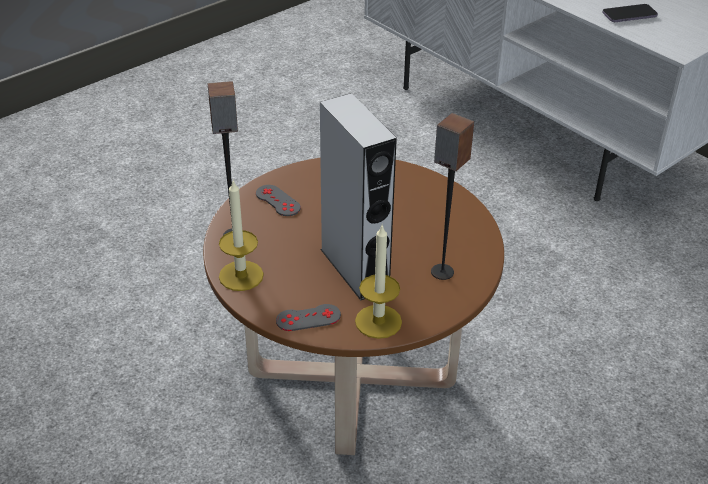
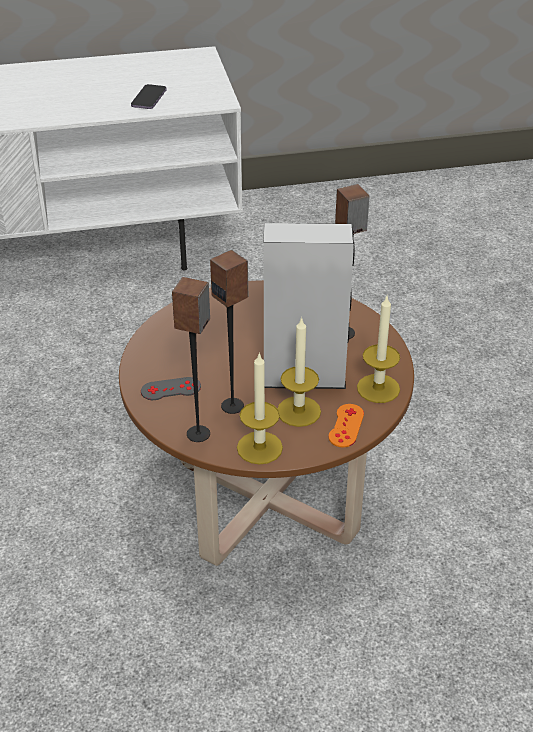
camera: 60 degrees left, 0 degrees up
grey game controller [276,304,341,331] -> orange game controller [328,404,364,447]
none -> speaker [210,250,248,414]
none -> candle [278,317,321,427]

